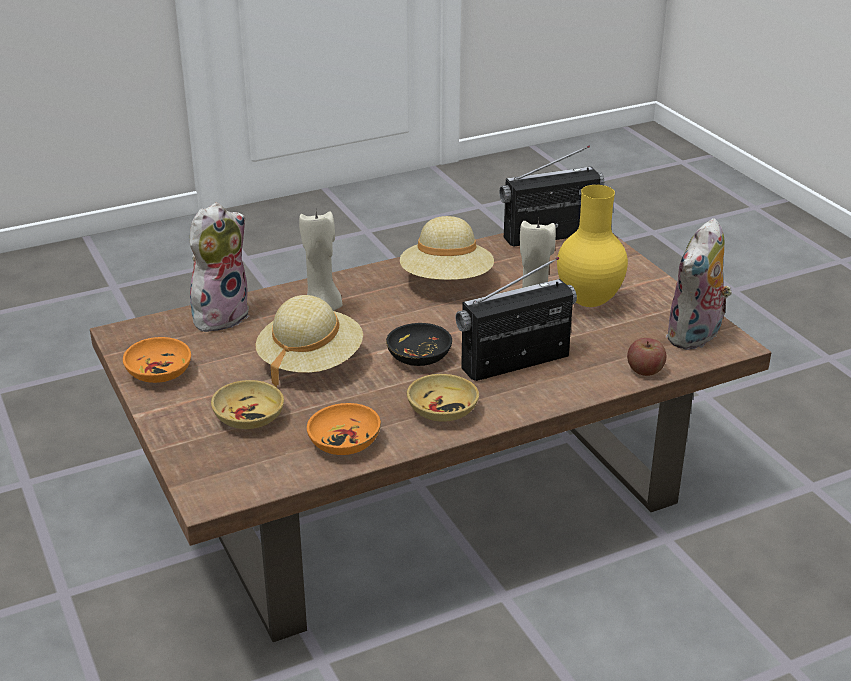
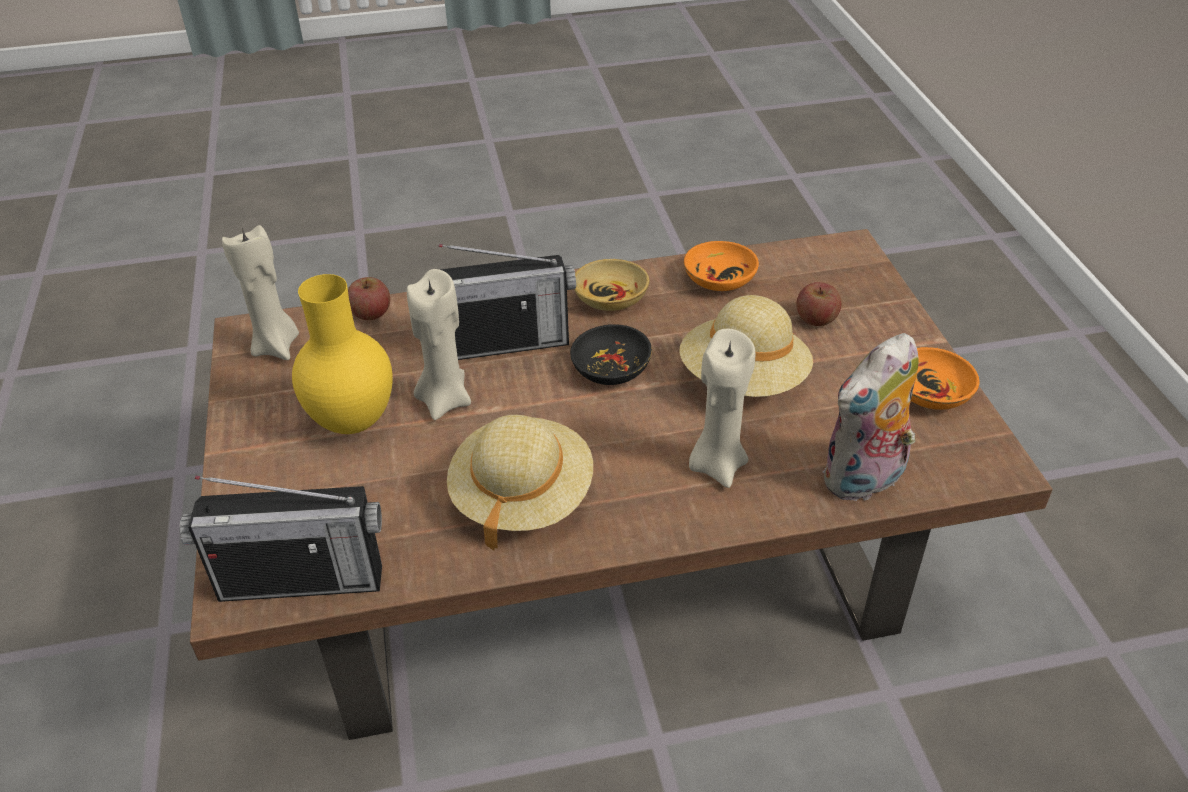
camera: 165 degrees left, 10 degrees up
beige bowl [211,380,284,429] -> apple [796,282,841,326]
plush toy [666,218,732,350] -> beige candle [222,225,299,360]

